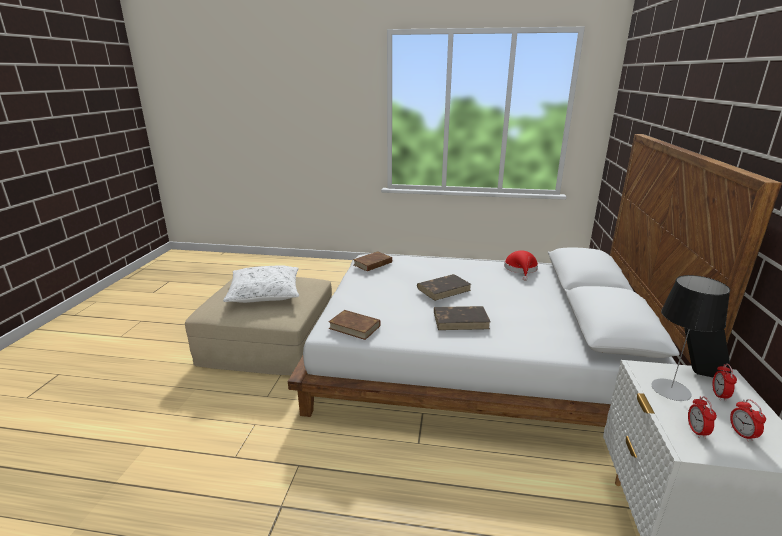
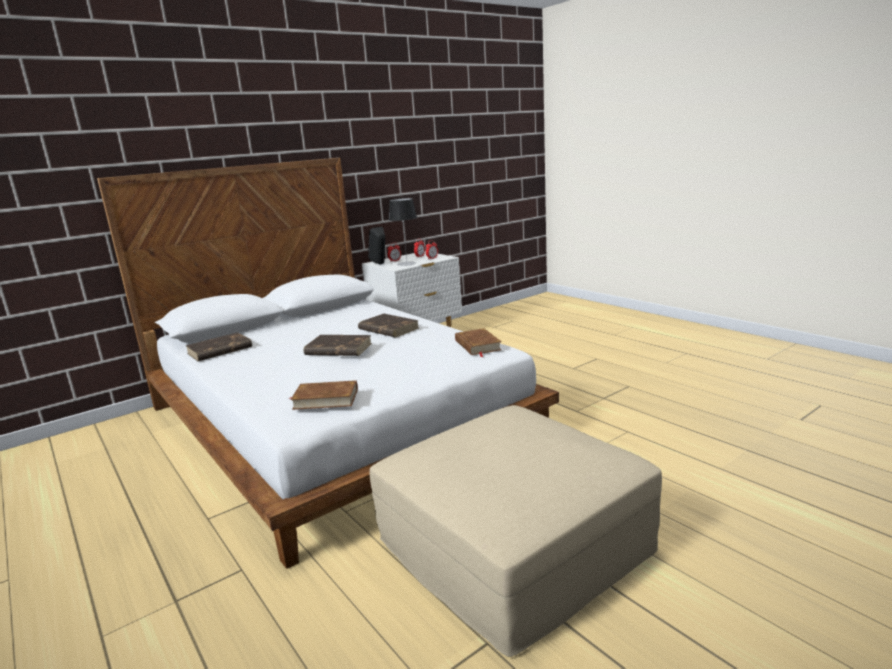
camera: 135 degrees left, 5 degrees down
white pillow [223,265,299,303] -> none
red hat [504,250,538,281] -> brown book [185,332,252,361]

